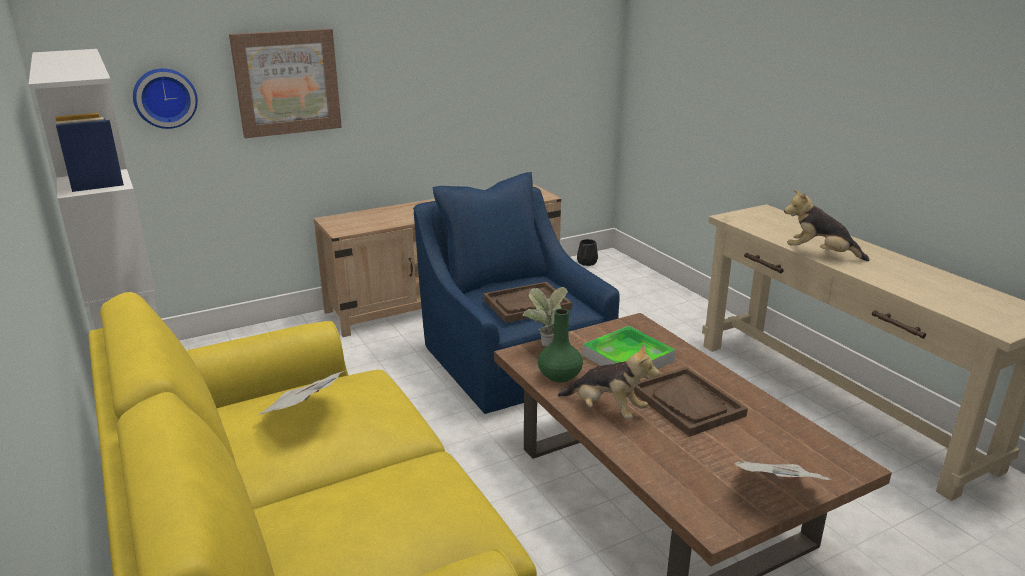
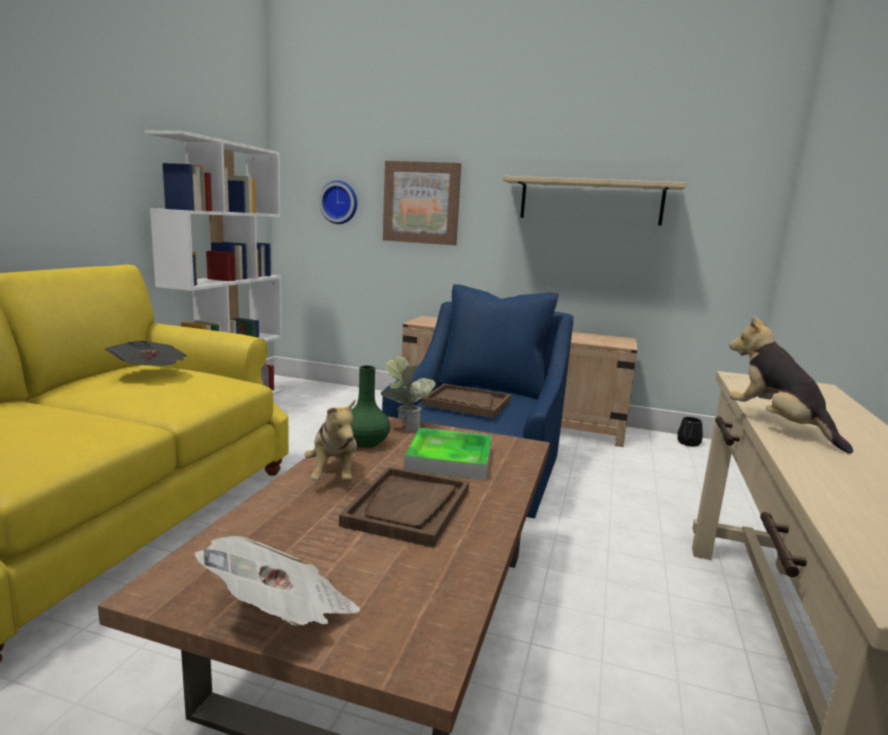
camera: 45 degrees right, 10 degrees down
none -> beige shelf [502,176,687,225]

